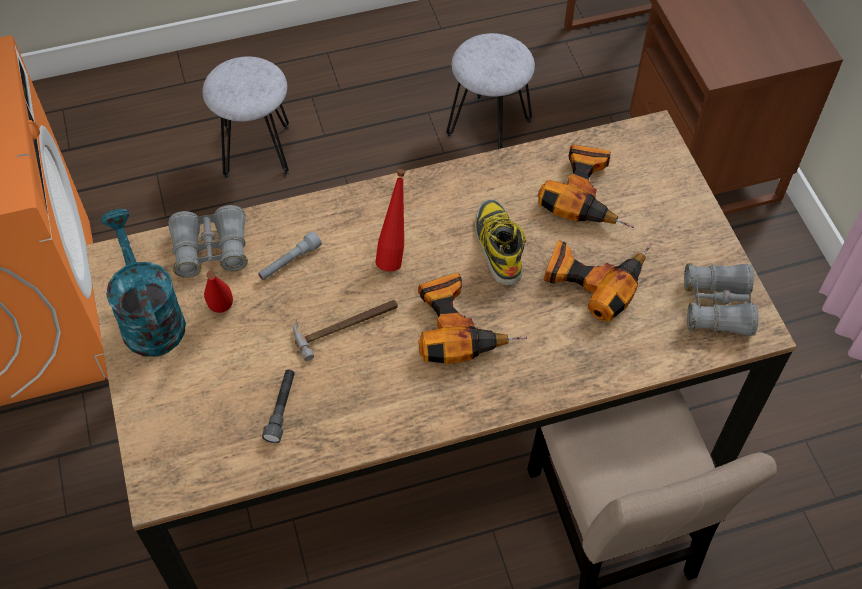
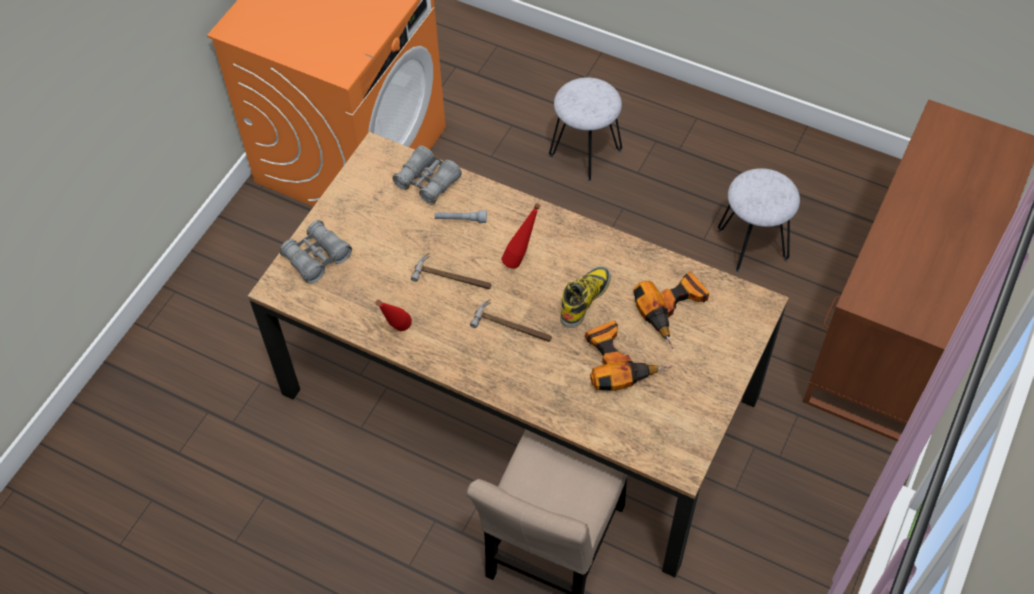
camera: 45 degrees right, 0 degrees up
turquoise watering can [101,209,186,357] -> none
red bottle [204,271,233,313] -> red bottle moved to [375,300,412,331]
grey flashlight [262,370,295,443] -> none
power drill [418,273,528,364] -> hammer [470,299,552,342]
grey binoculars [684,263,759,336] -> grey binoculars moved to [279,220,352,284]

